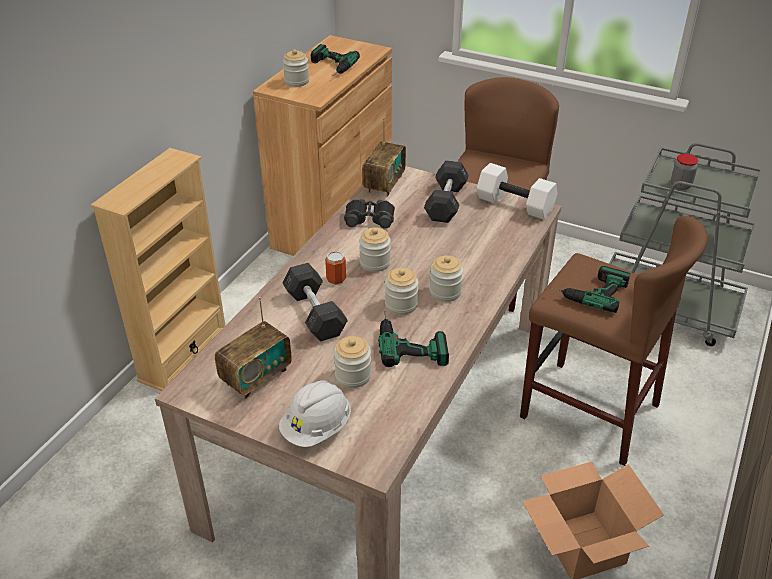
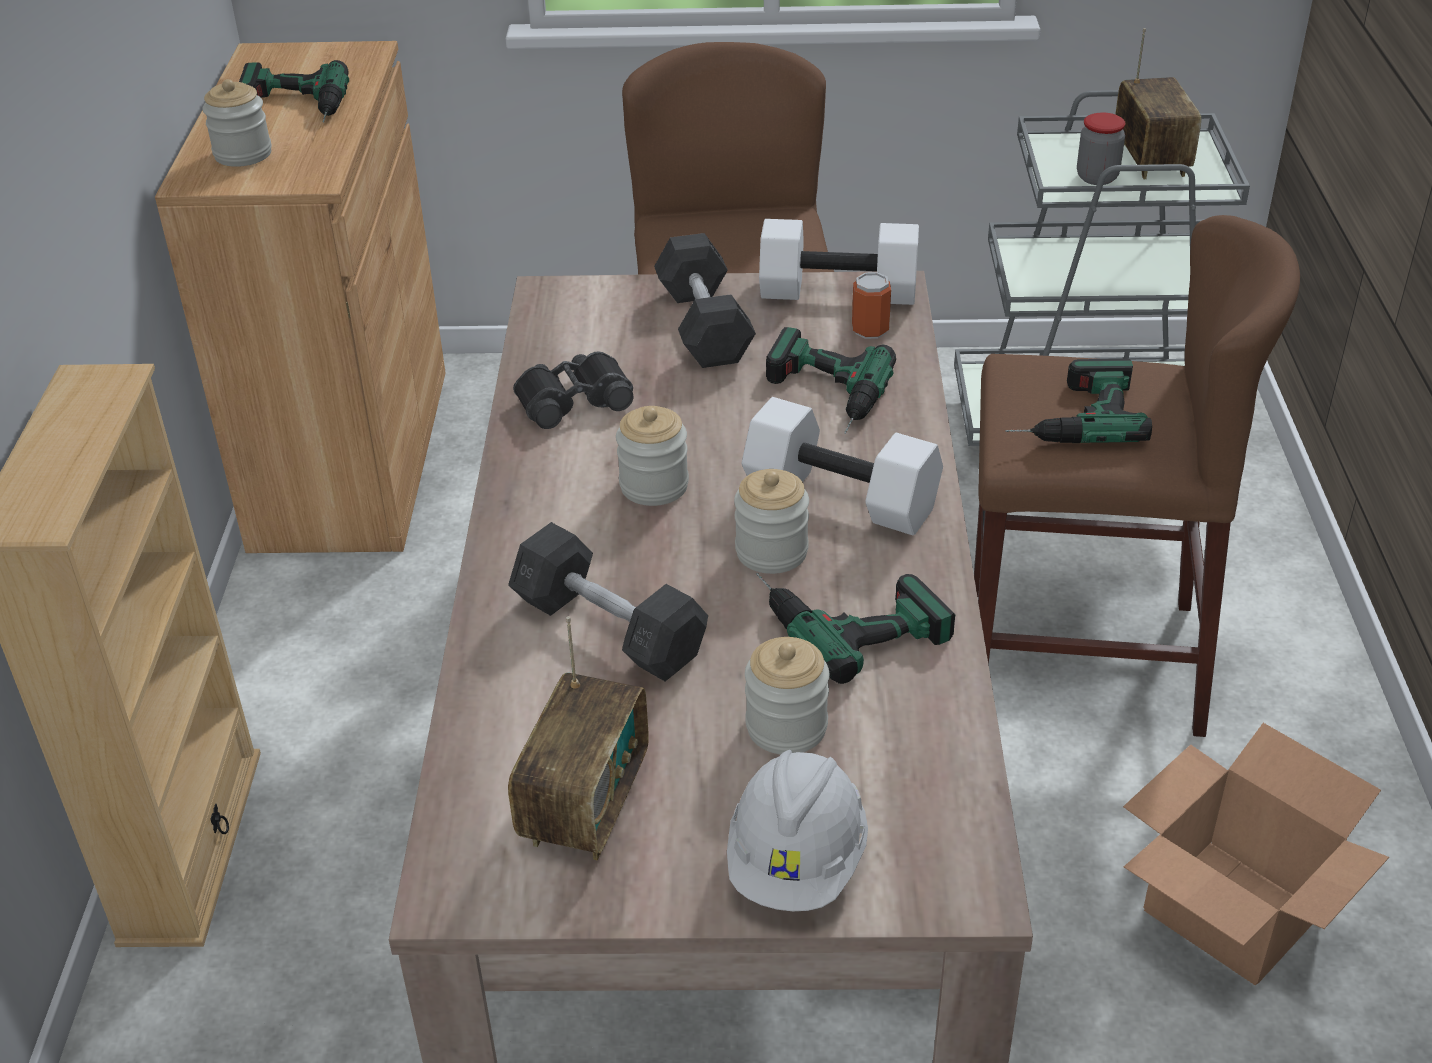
camera: 25 degrees left, 0 degrees up
can [325,251,346,285] -> can moved to [852,272,891,339]
radio [362,118,406,197] -> radio moved to [1115,28,1201,179]
jar [429,255,463,302] -> white dumbbell [742,397,943,535]
none -> power drill [766,327,896,434]

